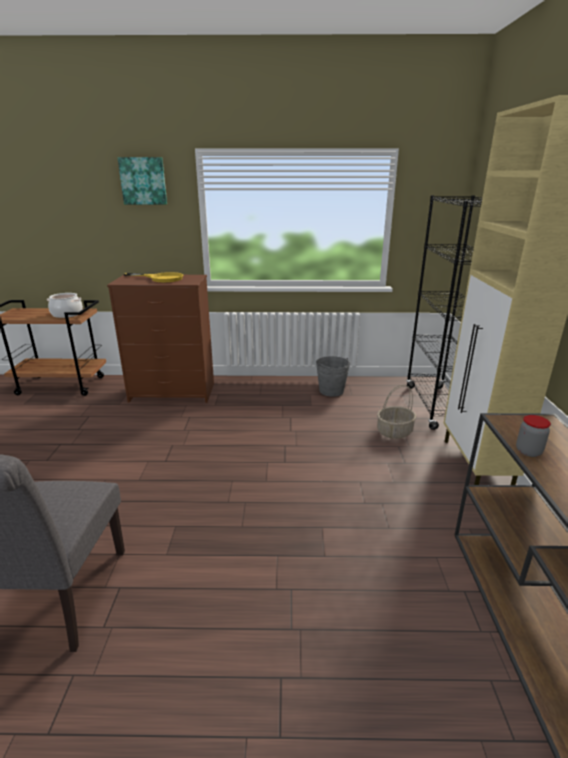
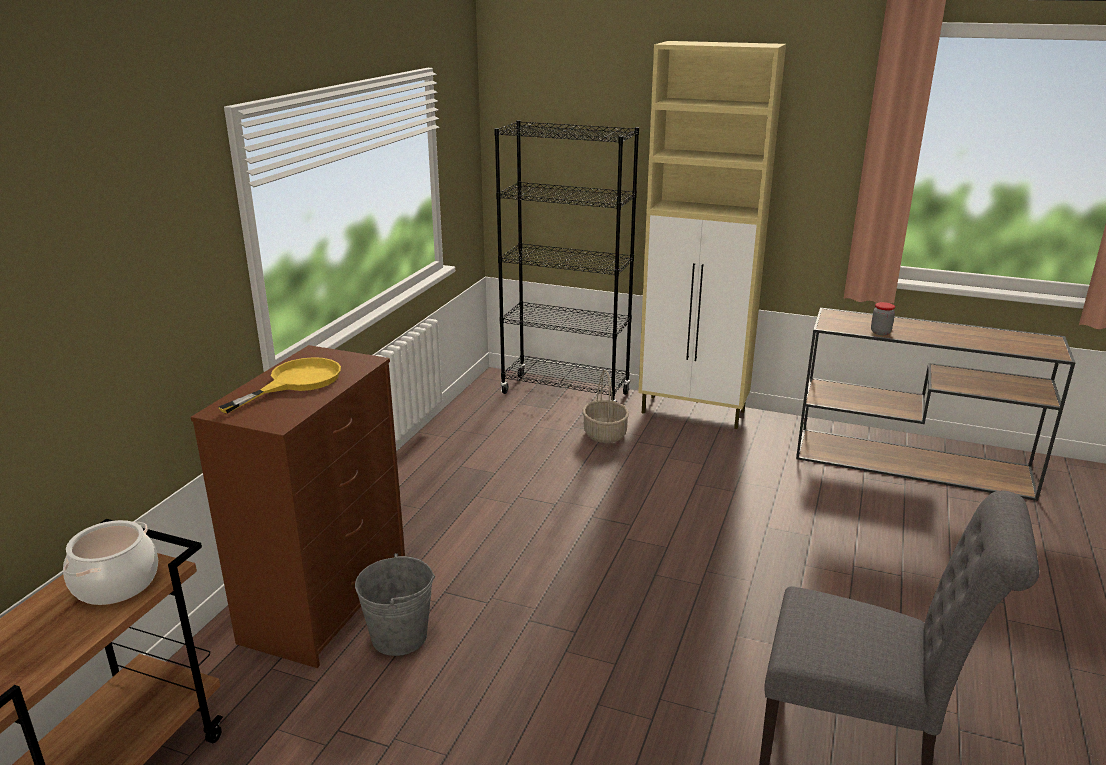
camera: 70 degrees left, 0 degrees up
picture [118,157,167,204] -> none
grey bucket [316,356,350,397] -> grey bucket moved to [355,553,435,656]

